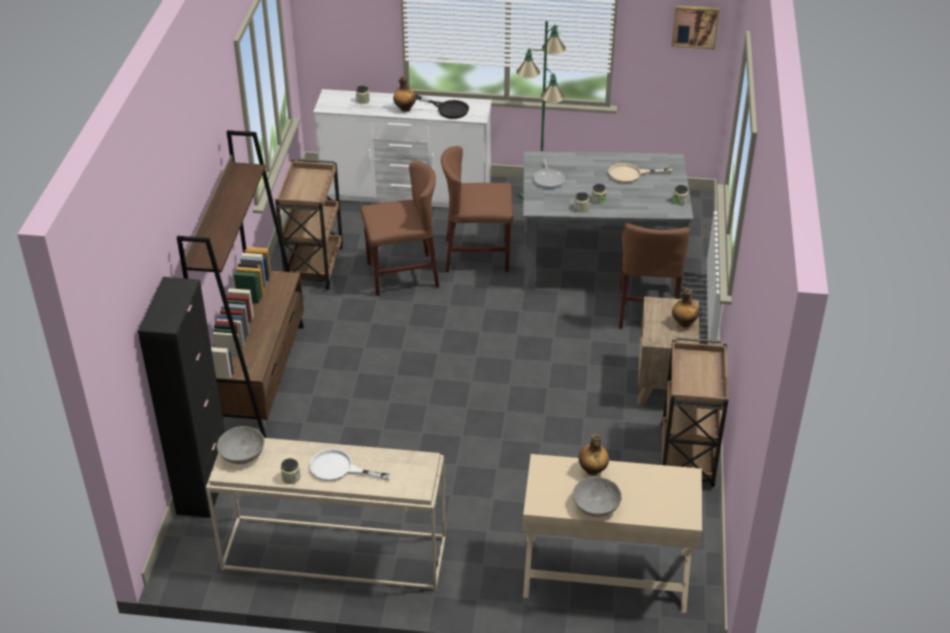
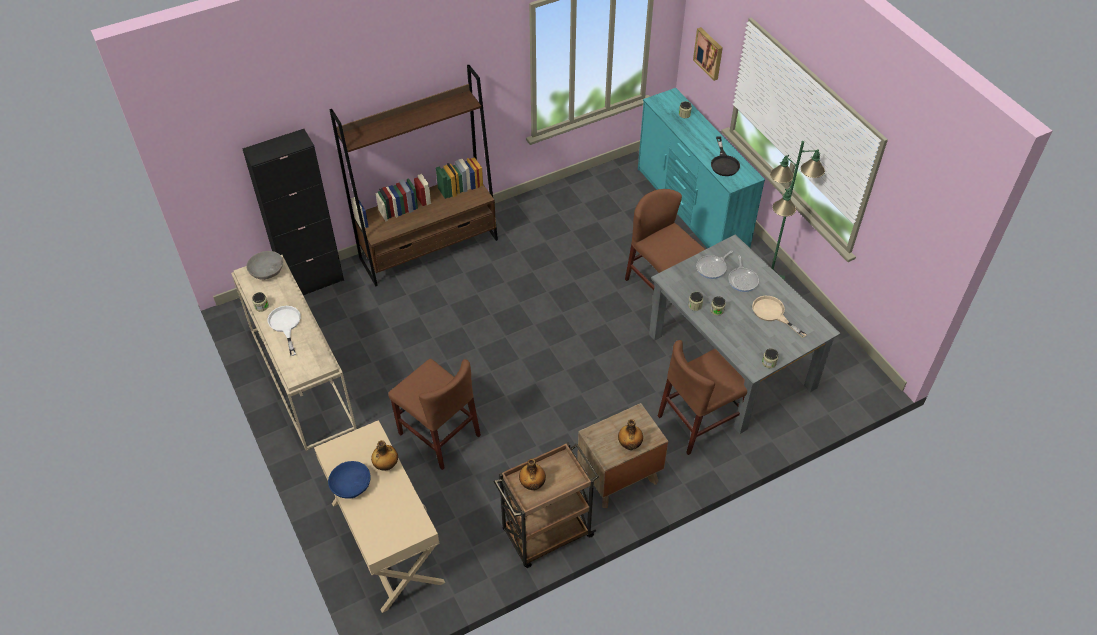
camera: 55 degrees right, 10 degrees up
brown cart [275,158,343,290] -> none
white dresser [313,89,492,208] -> turquoise dresser [638,88,765,248]
brown chair [361,161,439,296] -> brown chair moved to [388,359,481,470]
bottle [393,76,416,112] -> bottle moved to [519,459,546,490]
grey bowl [573,477,622,517] -> blue bowl [328,461,371,499]
picture [672,5,720,49] -> picture moved to [693,27,723,81]
none -> frying pan [728,256,759,292]

